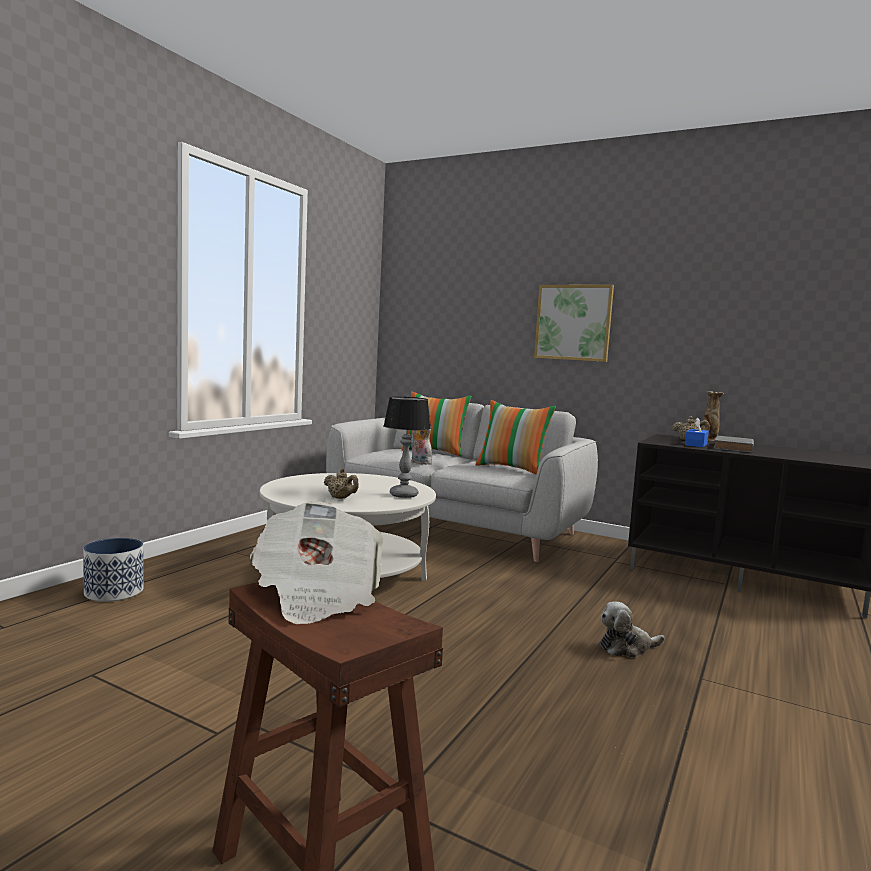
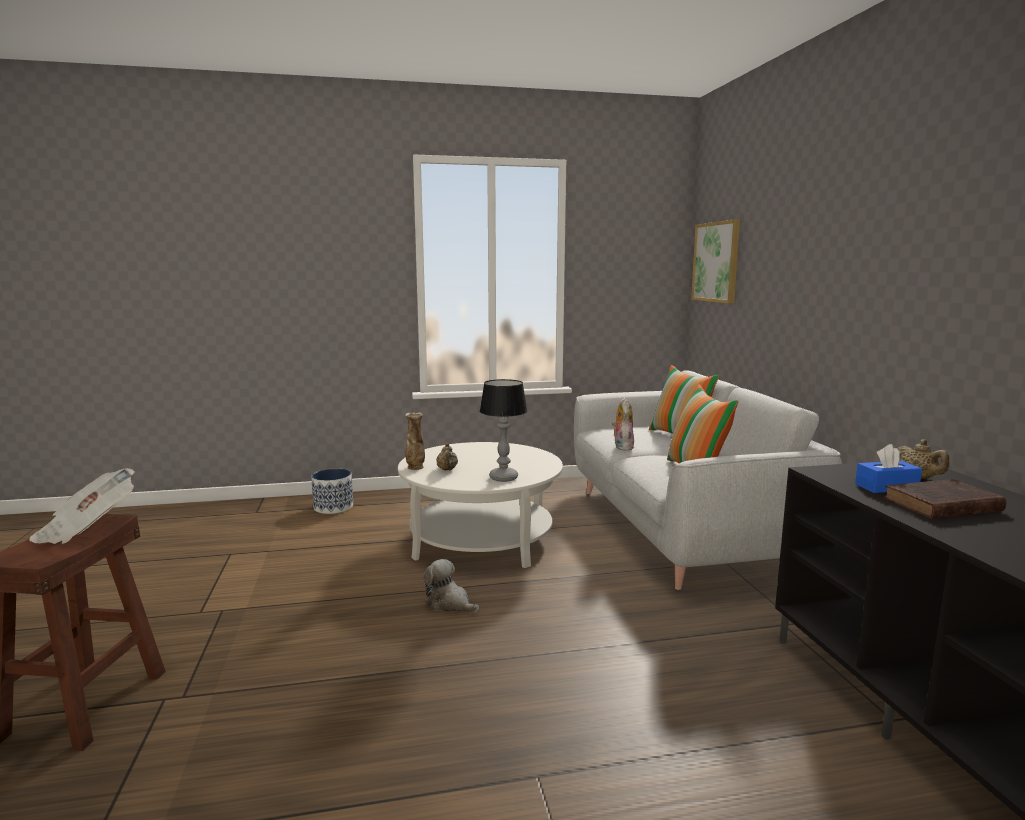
camera: 50 degrees right, 5 degrees up
picture [534,284,614,362] -> picture moved to [691,219,740,303]
plush toy [600,602,665,658] -> plush toy moved to [423,559,479,614]
vase [701,391,724,441] -> vase moved to [405,412,425,470]
grey book [713,436,754,452] -> brown book [884,479,1006,519]

